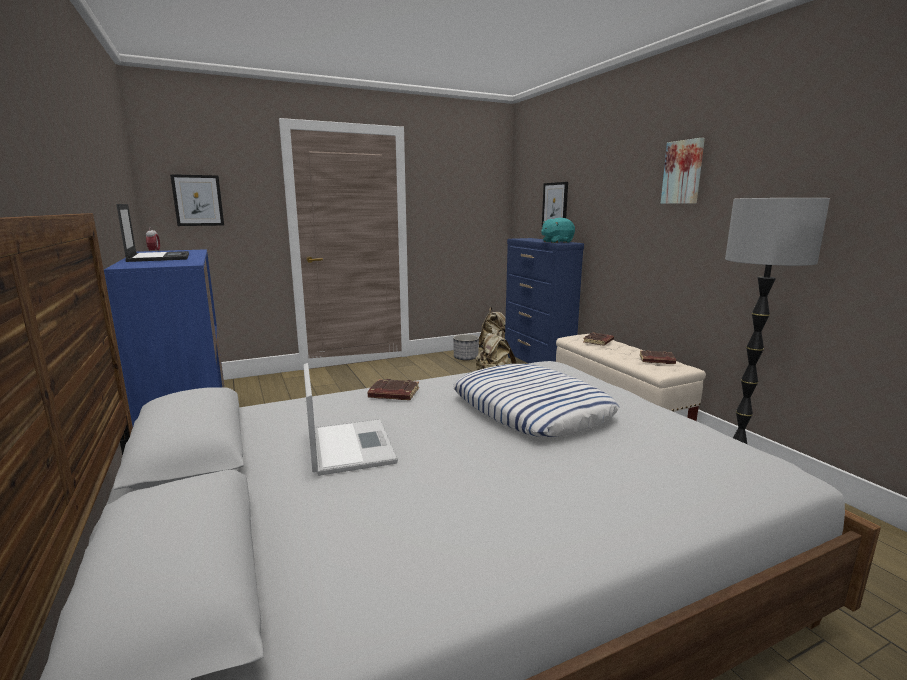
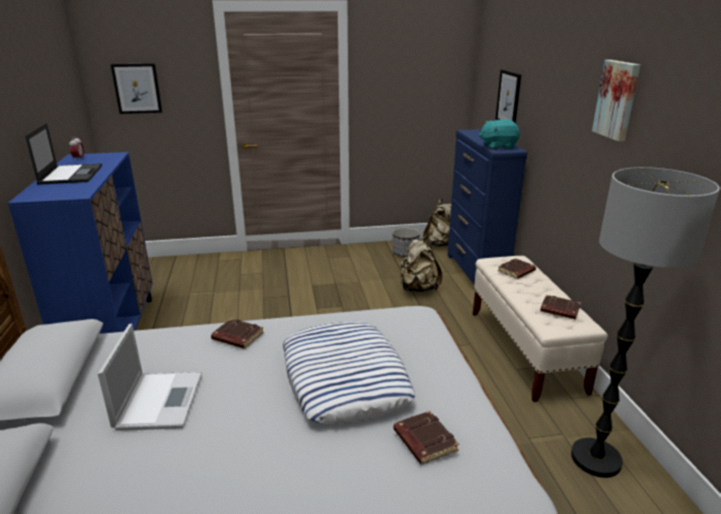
camera: 15 degrees right, 10 degrees up
none -> brown book [394,411,459,465]

